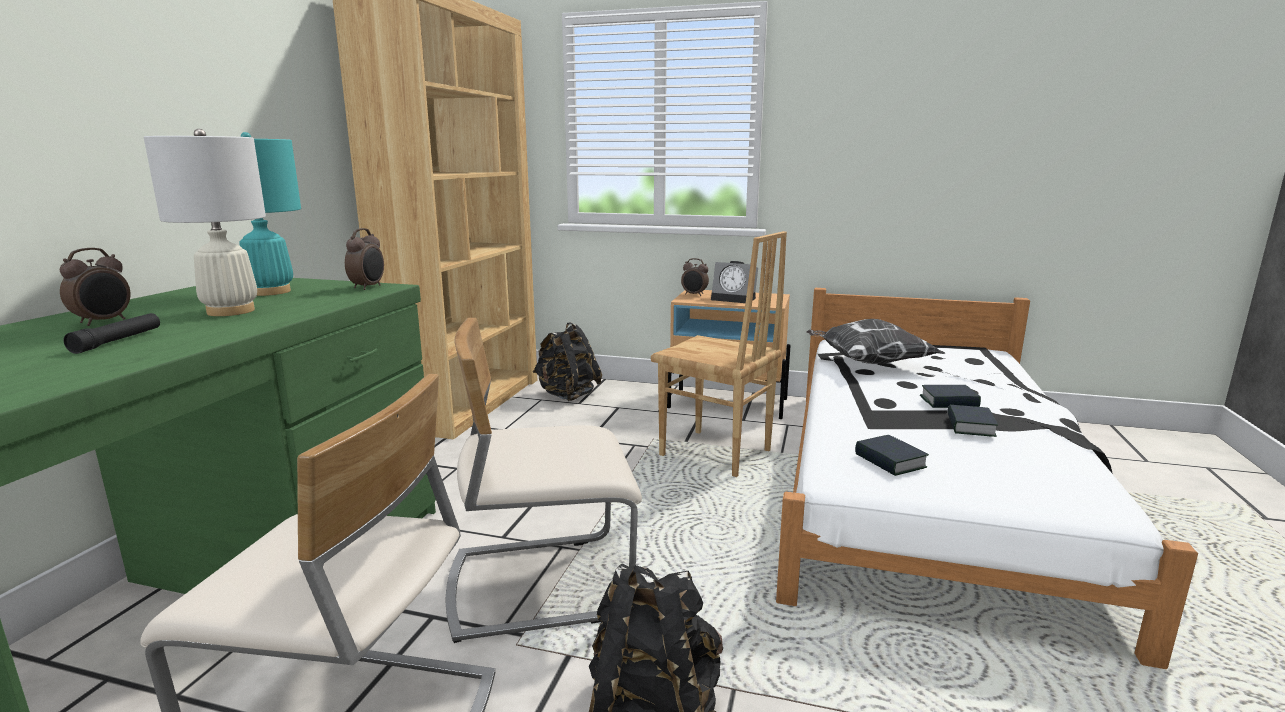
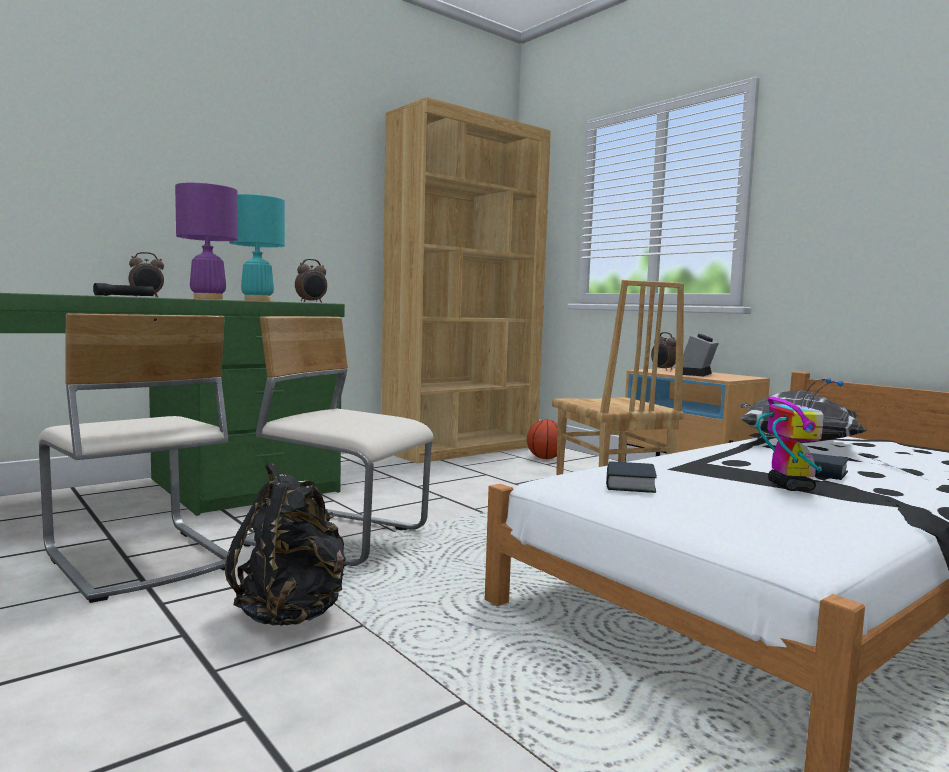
camera: 35 degrees right, 10 degrees down
white table lamp [144,129,266,316] -> purple table lamp [175,183,238,300]
black backpack [533,322,602,401] -> basketball [527,420,566,459]
alarm clock [711,261,758,303] -> alarm clock turned 60 degrees clockwise [683,334,719,376]
book [948,405,998,437] -> toy robot [756,379,843,491]

